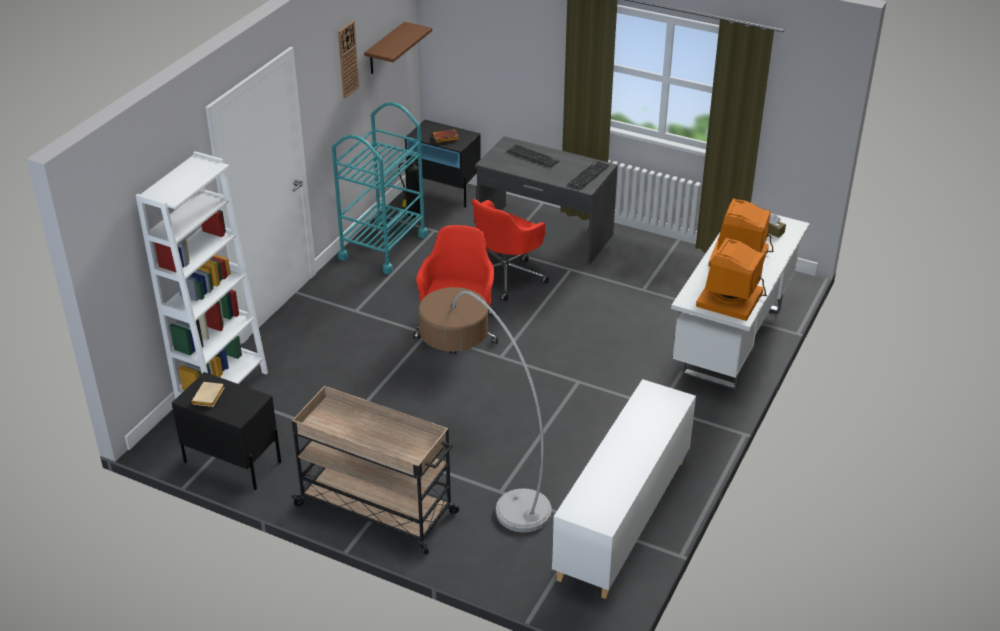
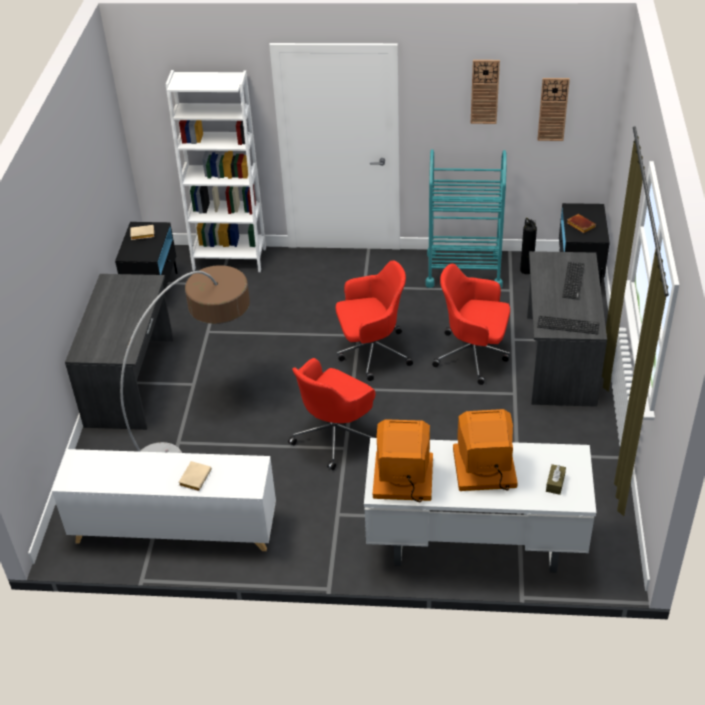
camera: 70 degrees right, 5 degrees up
beige cart [291,386,459,555] -> grey desk [65,274,174,430]
brown shelf [364,22,432,74] -> wall clock [537,78,570,141]
none -> beige book [179,461,212,491]
none -> red office chair [288,358,377,470]

